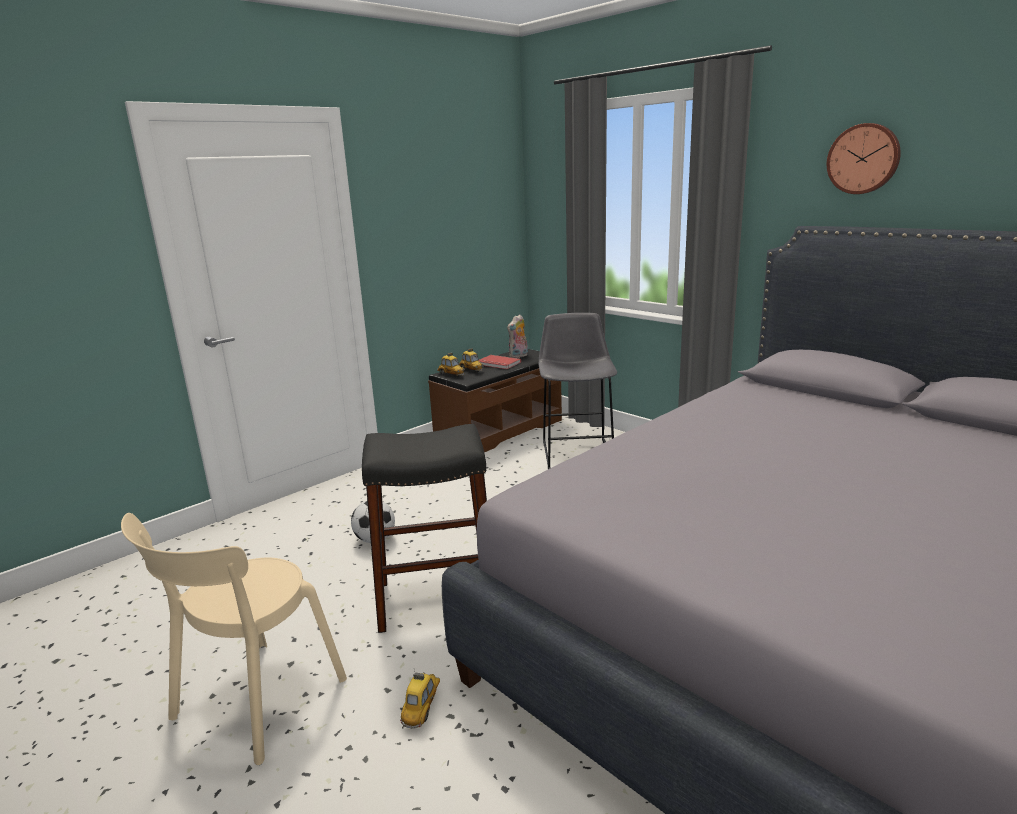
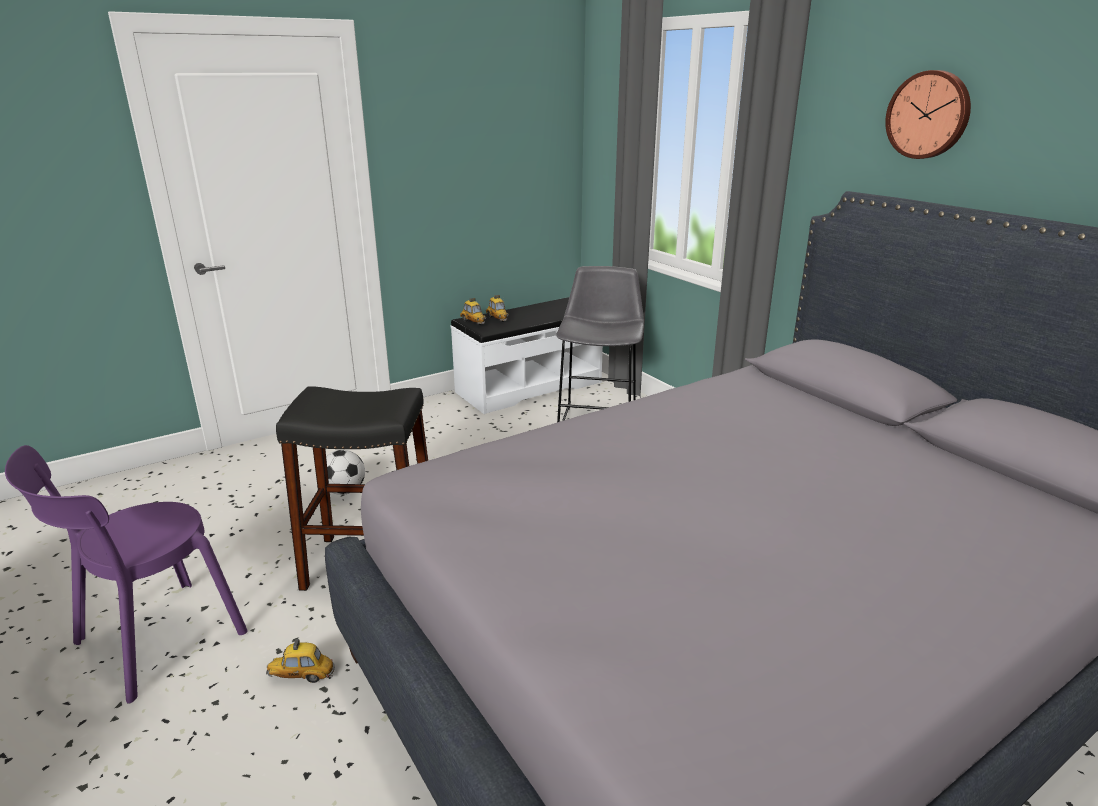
camera: 10 degrees right, 5 degrees up
beige chair [121,513,347,765] -> purple chair [5,445,248,703]
toy car [400,671,440,729] -> toy car turned 120 degrees counterclockwise [266,639,335,683]
brown bench [428,349,562,452] -> white bench [451,297,603,414]
red book [479,355,521,369] -> none
plush toy [507,314,528,358] -> none

